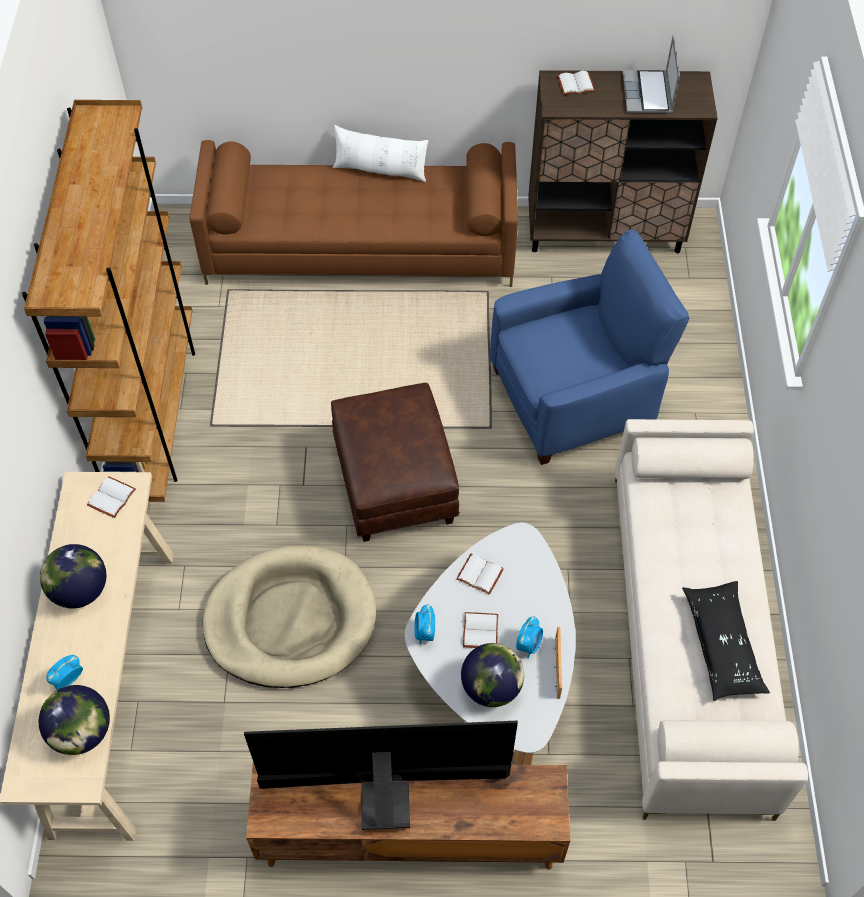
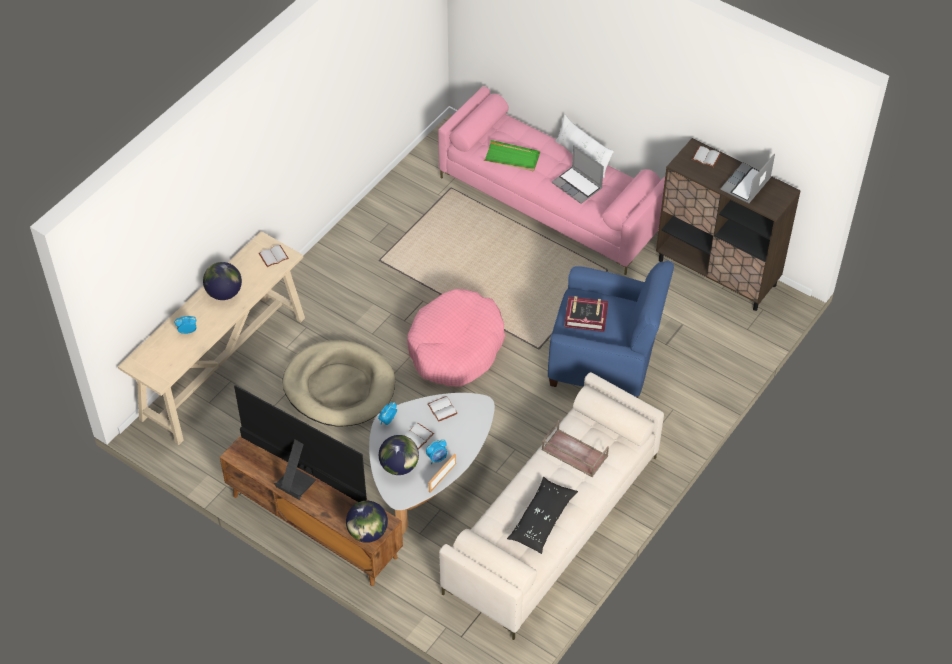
camera: 35 degrees right, 5 degrees down
brown bookcase [22,100,195,502] -> none
globe [39,685,110,755] -> globe moved to [346,501,388,543]
brown sofa [189,140,518,287] -> pink sofa [438,86,665,275]
brown ottoman [331,383,460,542] -> pink dog bed [407,289,505,387]
none -> green tray [484,140,540,171]
none -> brown tray [542,420,609,478]
none -> laptop [552,145,604,204]
none -> book [564,296,608,332]

